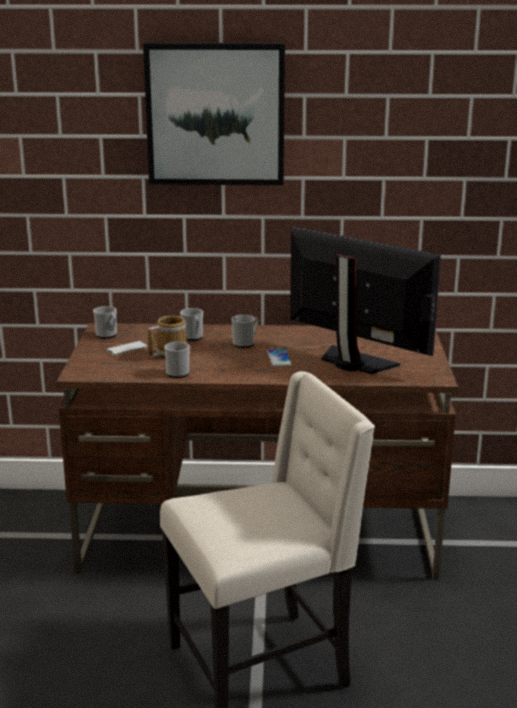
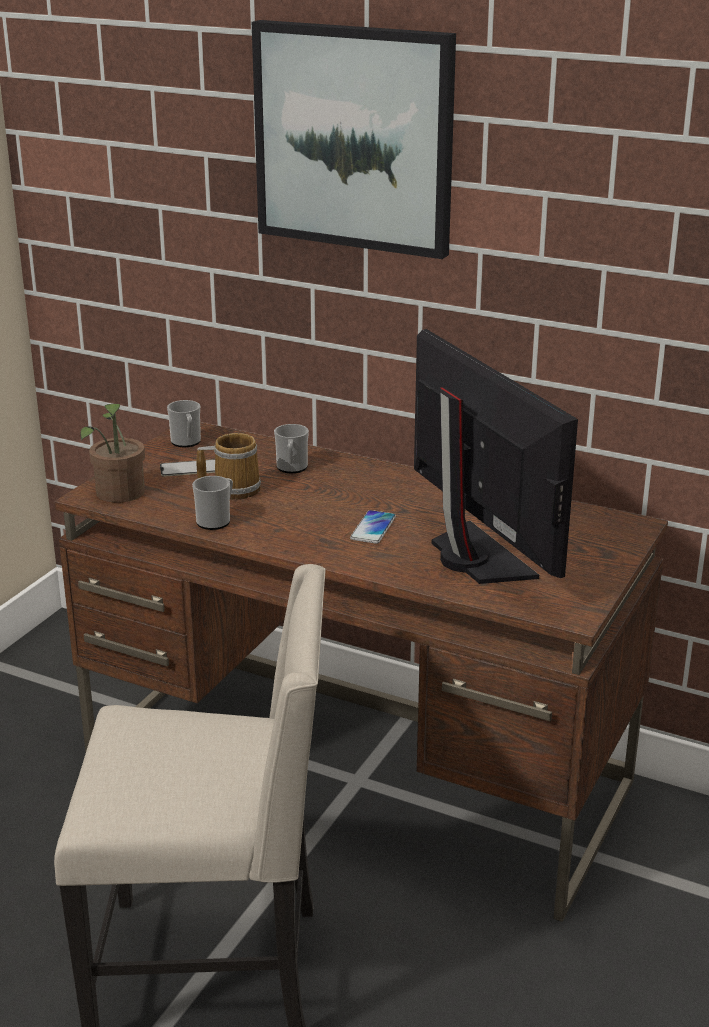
camera: 25 degrees right, 5 degrees up
mug [231,315,259,348] -> none
none -> potted plant [80,403,145,503]

